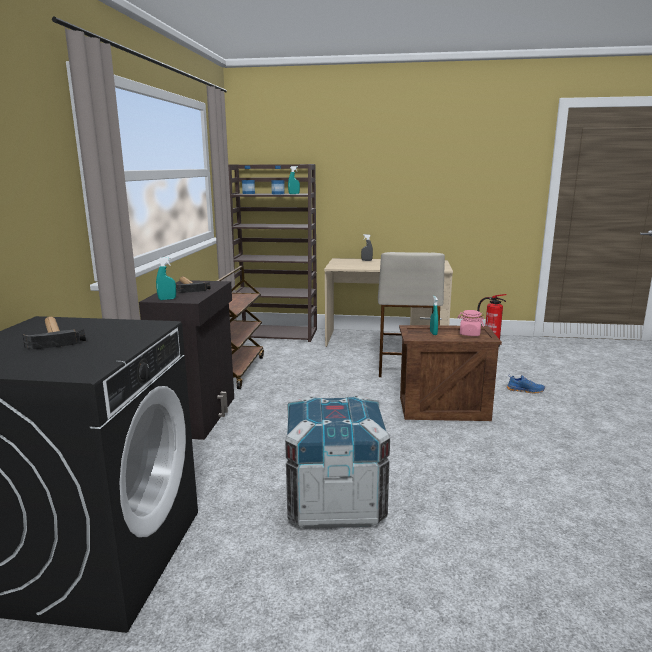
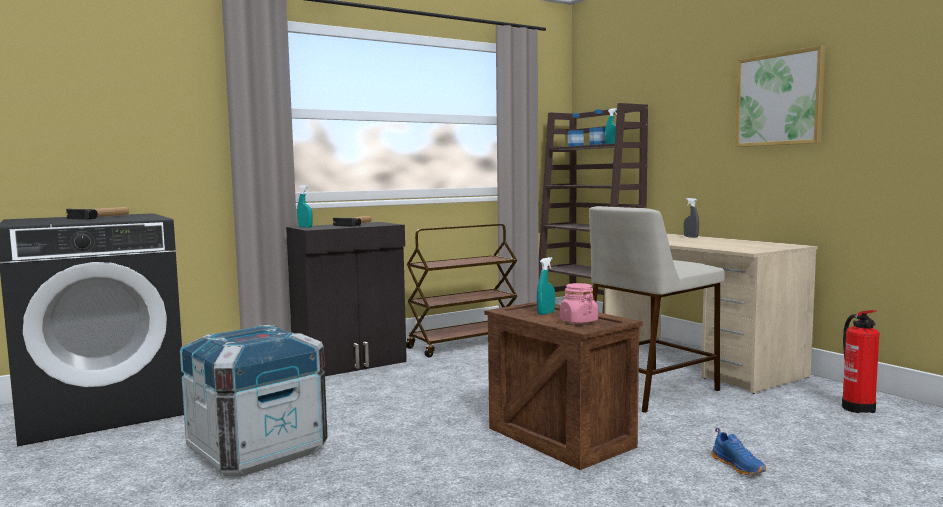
camera: 50 degrees right, 10 degrees down
none -> picture [735,46,825,147]

